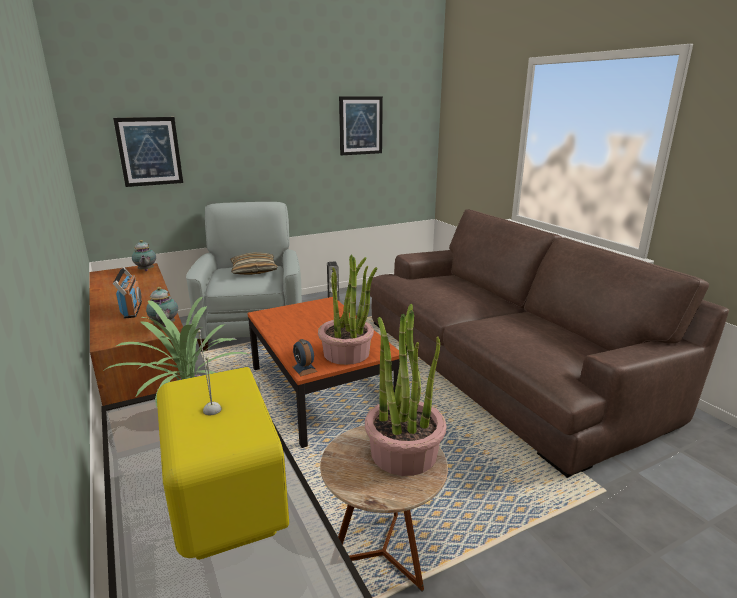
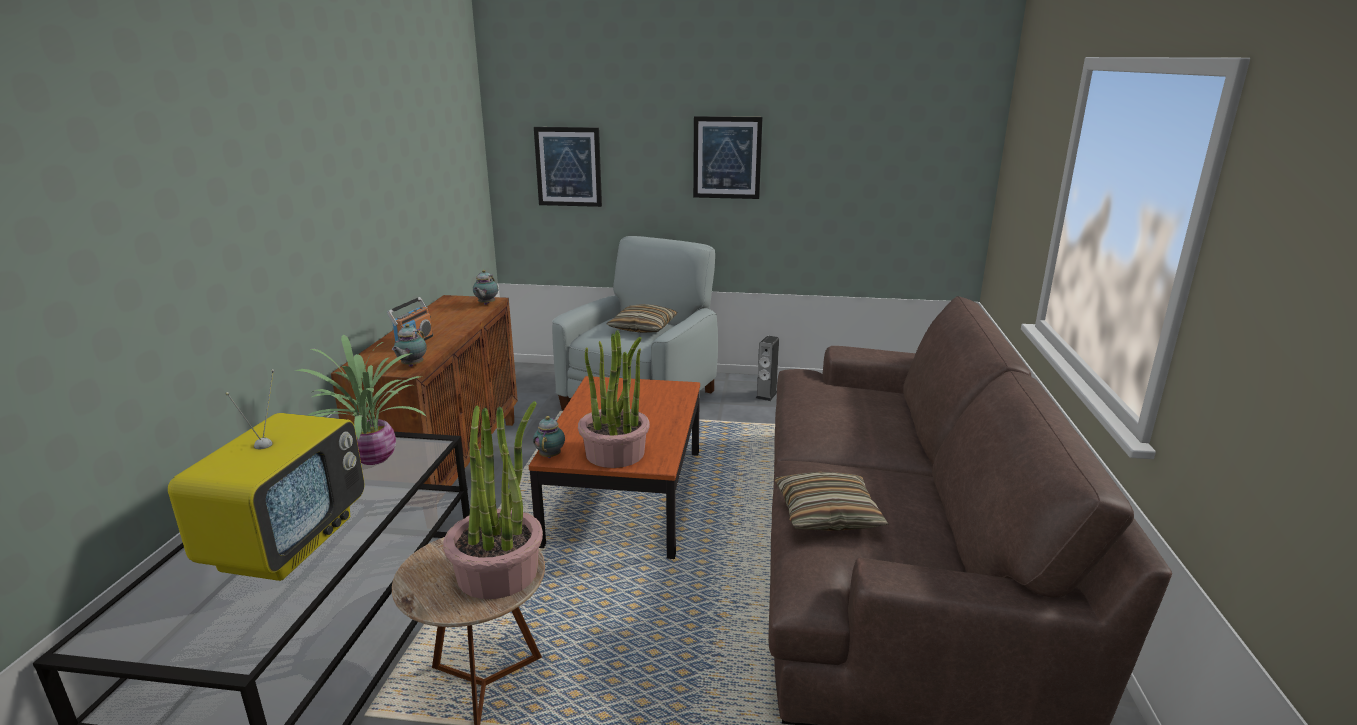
camera: 35 degrees right, 0 degrees up
alarm clock [292,339,317,376] -> teapot [533,416,565,458]
picture [339,96,383,155] -> picture moved to [693,116,763,199]
none -> pillow [775,472,889,530]

